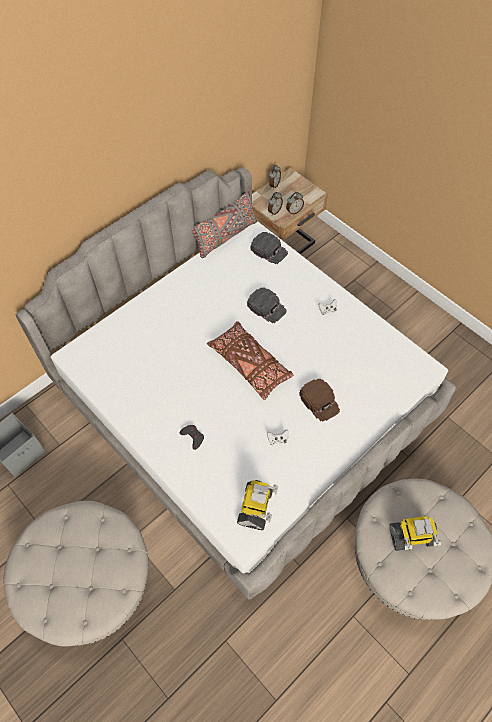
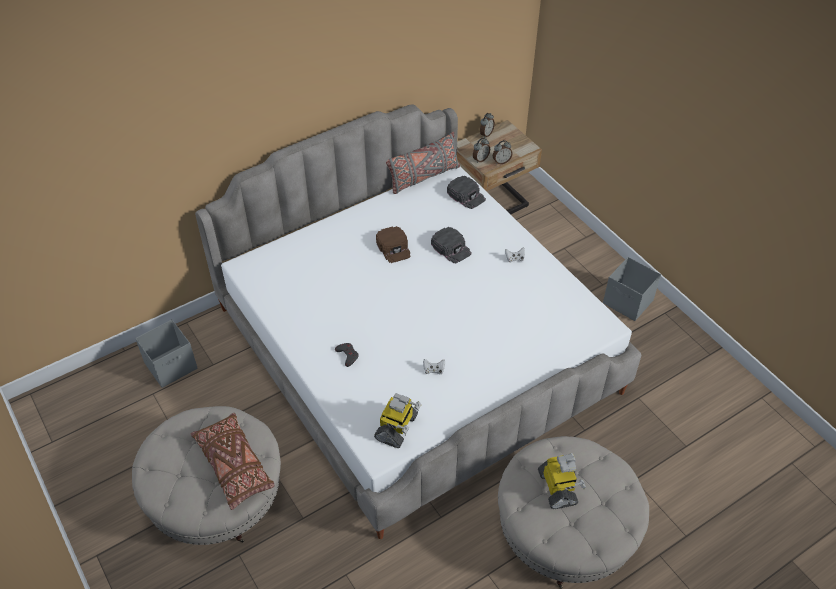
camera: 10 degrees right, 10 degrees down
brown pillow [207,321,293,400] -> brown pillow moved to [191,413,275,510]
brown cap [299,378,340,422] -> brown cap moved to [376,226,411,263]
toy robot [390,516,441,551] -> toy robot turned 105 degrees counterclockwise [538,453,586,509]
none -> grey storage box [603,257,661,321]

